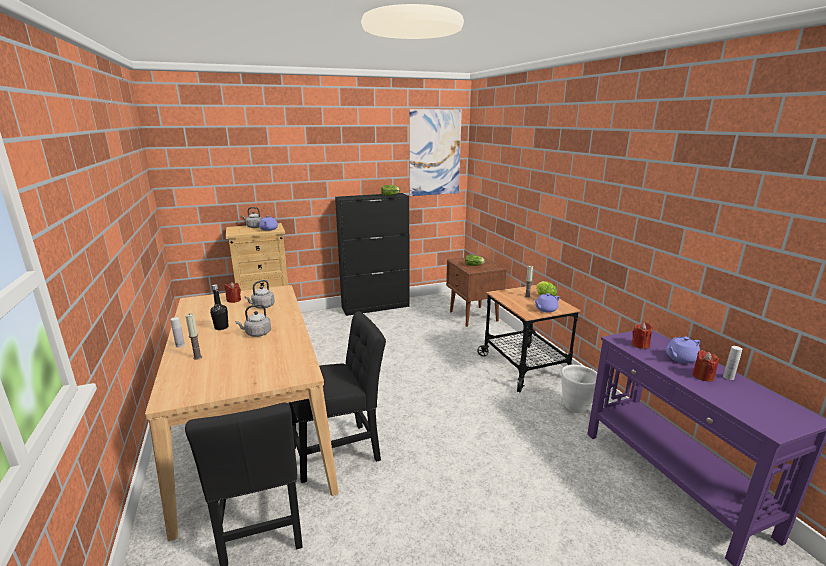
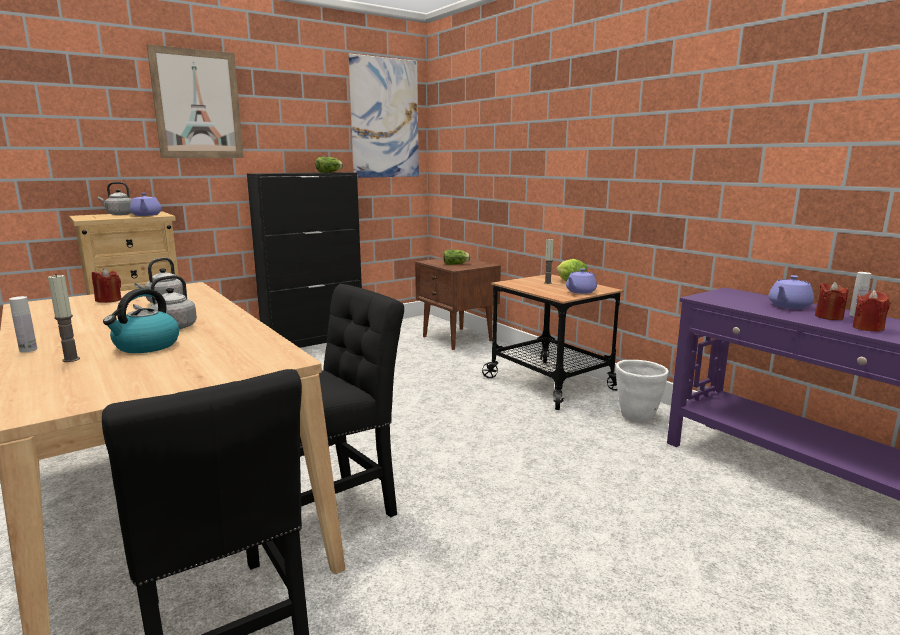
camera: 15 degrees left, 5 degrees down
black bottle [210,284,228,330] -> none
red candle [632,323,653,349] -> red candle moved to [853,290,890,332]
none -> kettle [103,288,179,353]
none -> picture [147,44,244,158]

